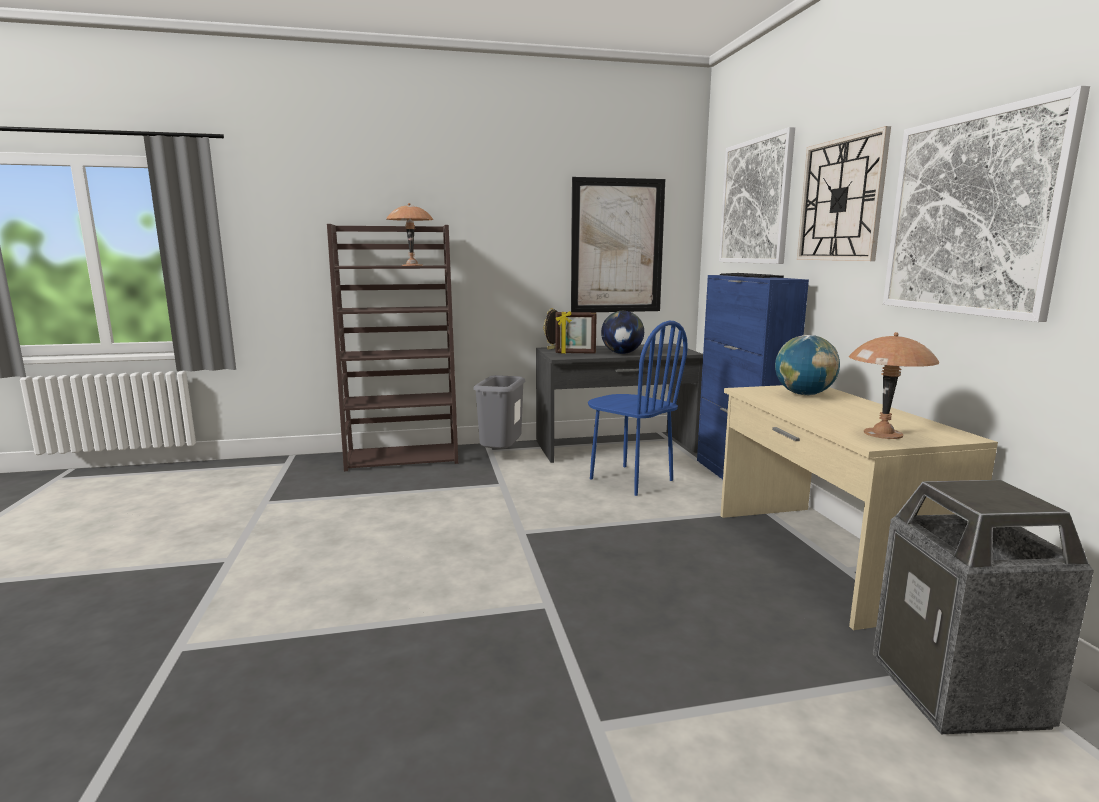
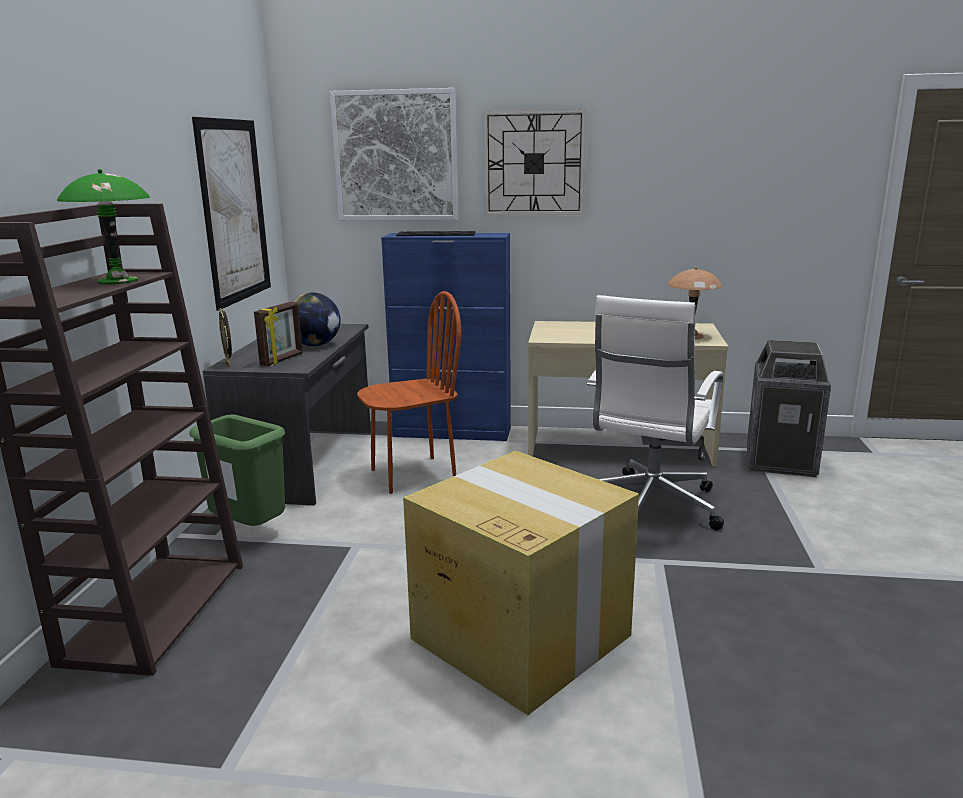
camera: 70 degrees left, 5 degrees up
brown table lamp [386,203,433,266] -> green table lamp [57,169,150,284]
grey trash can [473,375,525,449] -> green trash can [189,415,285,526]
blue chair [588,321,688,496] -> brown chair [357,291,462,494]
globe [775,335,840,396] -> none
picture [883,86,1090,322] -> none
none -> cardboard box [403,451,639,715]
none -> white office chair [587,295,724,530]

